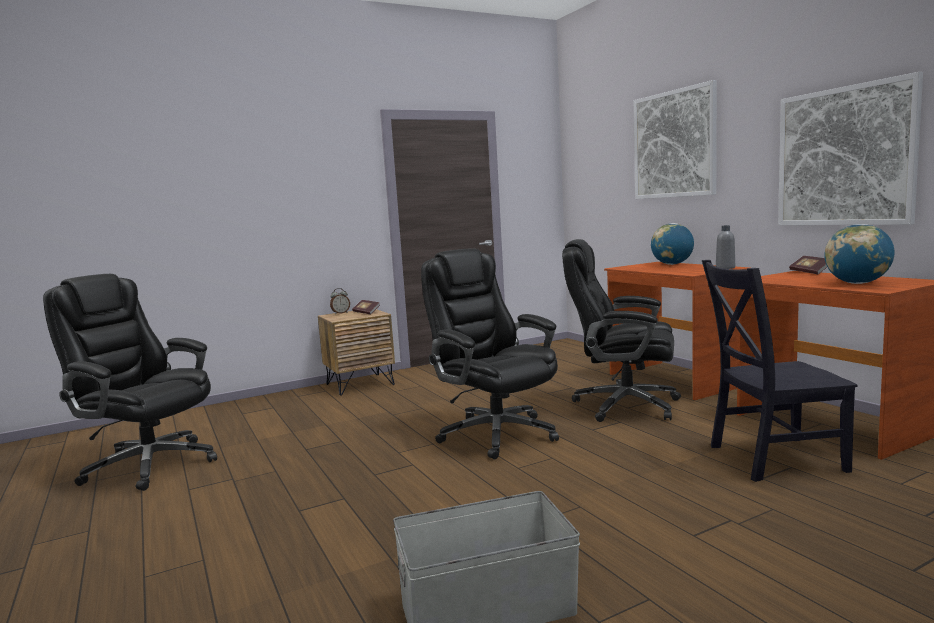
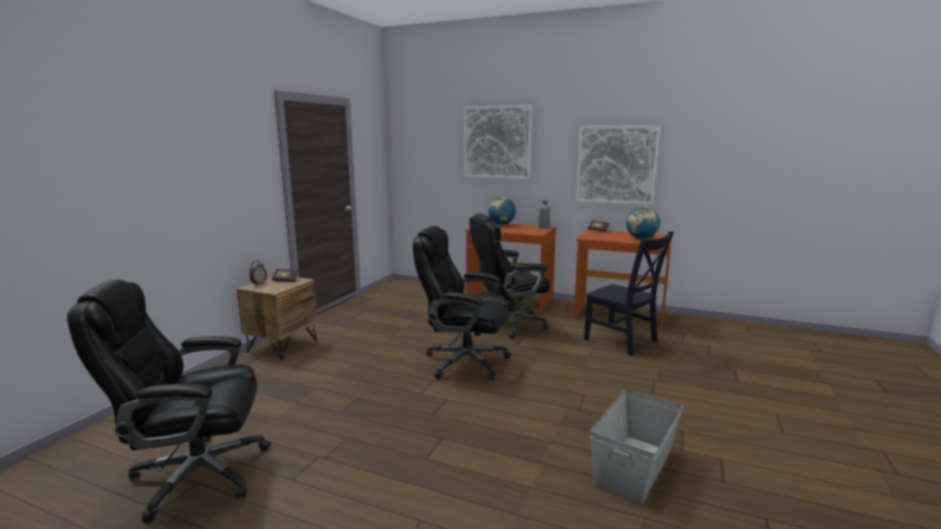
camera: 40 degrees left, 5 degrees up
black chair [702,260,858,482] -> black chair turned 90 degrees counterclockwise [584,231,674,356]

